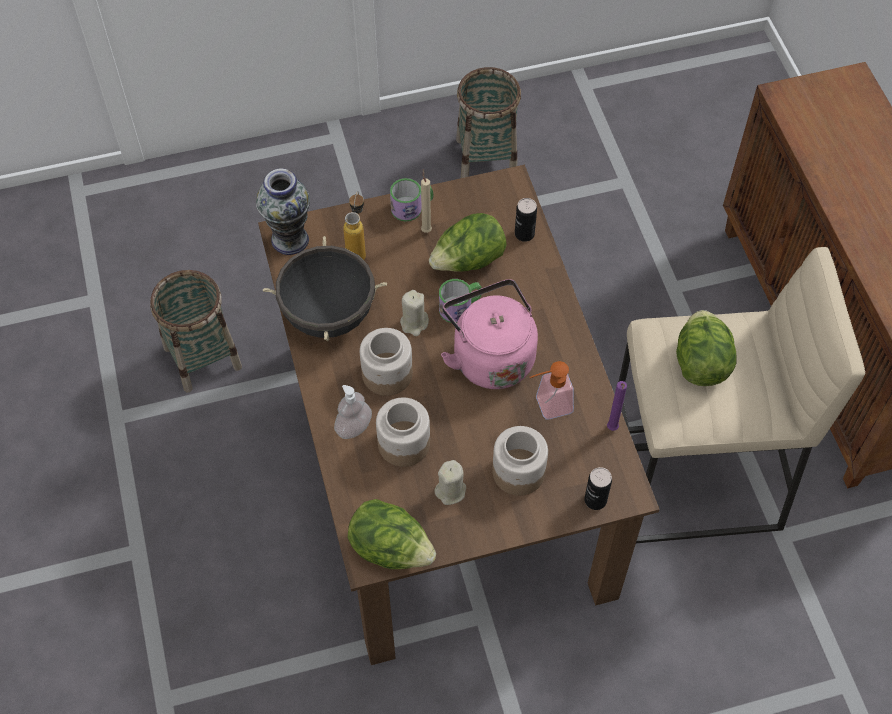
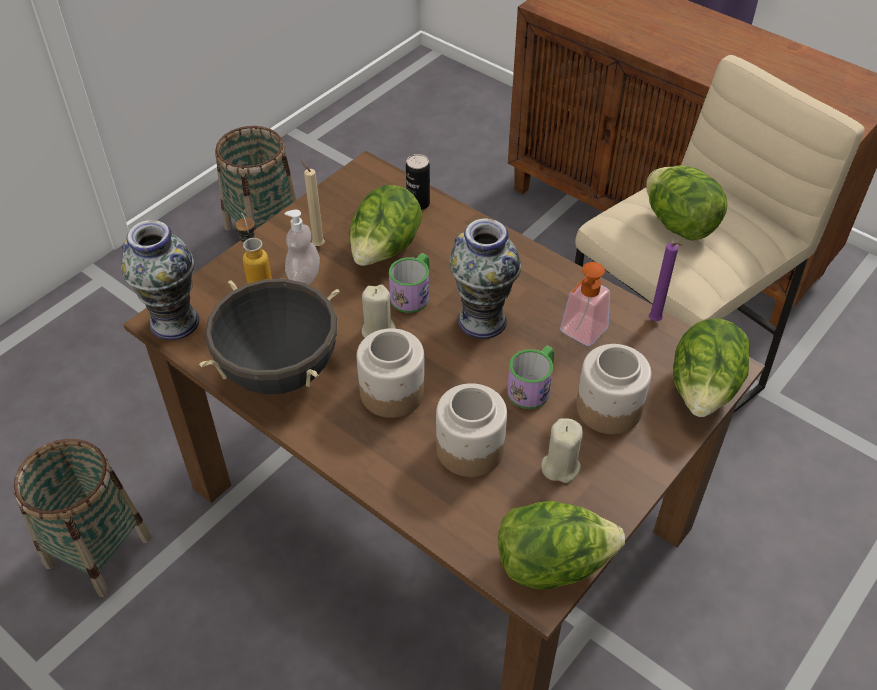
camera: 35 degrees left, 10 degrees down
soap dispenser [334,385,372,439] -> soap dispenser moved to [285,210,320,285]
mug [390,178,433,222] -> mug moved to [507,346,554,409]
pink kettle [441,279,538,389] -> vase [450,218,521,339]
can [584,467,612,510] -> lettuce [673,318,750,417]

